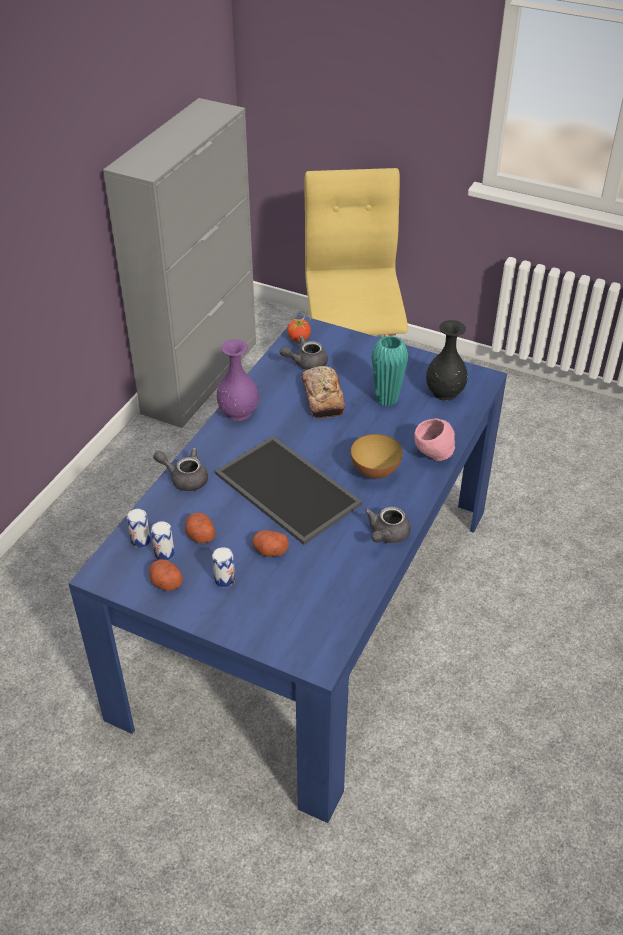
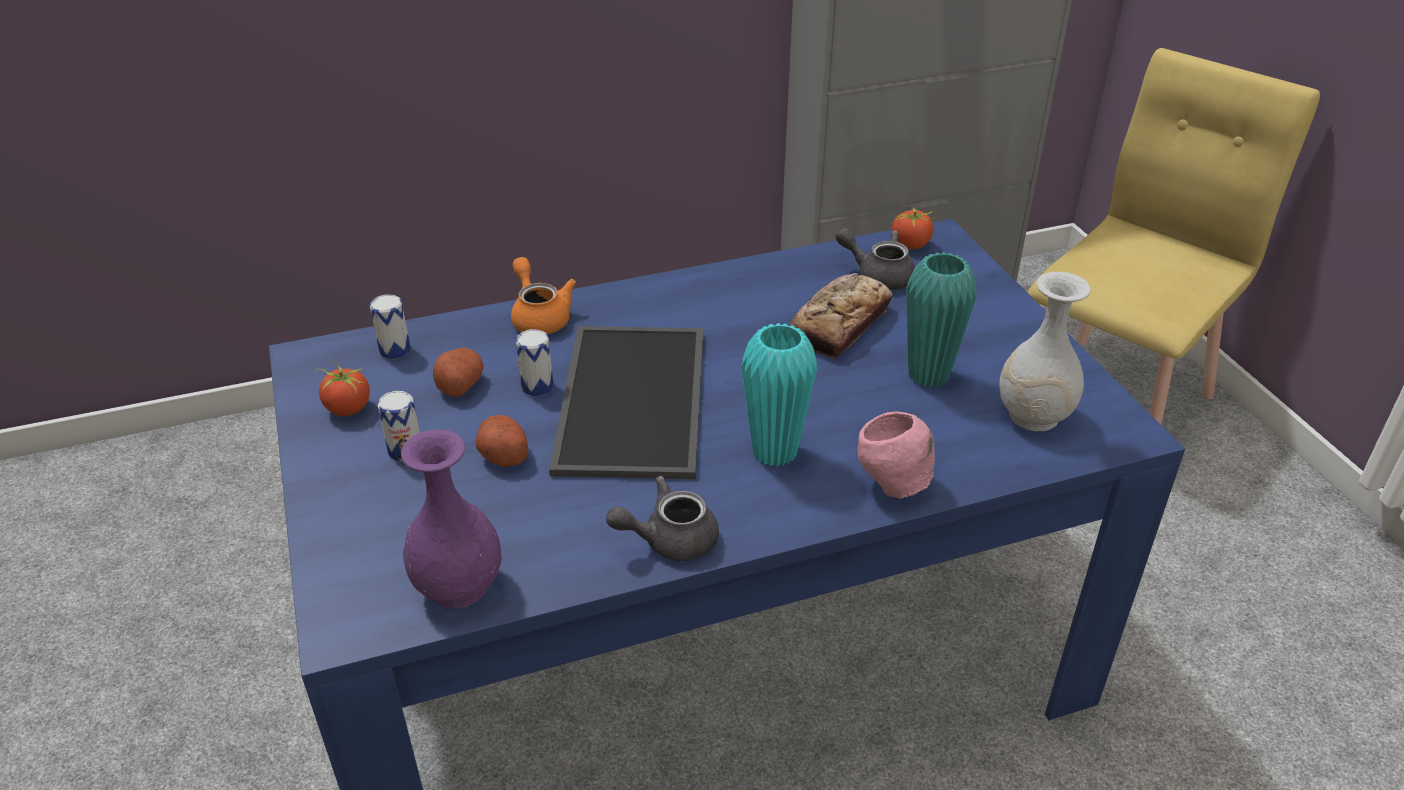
camera: 45 degrees right, 5 degrees down
potato [149,559,183,591] -> tomato [315,358,370,416]
can [151,521,175,560] -> can moved to [516,329,553,396]
grey teapot [153,448,208,491] -> orange teapot [511,257,576,334]
purple vase [217,339,259,421] -> purple vase moved to [401,429,501,609]
bowl [351,434,403,479] -> turquoise vase [741,323,817,467]
black vase [426,320,468,401] -> white vase [999,272,1091,431]

